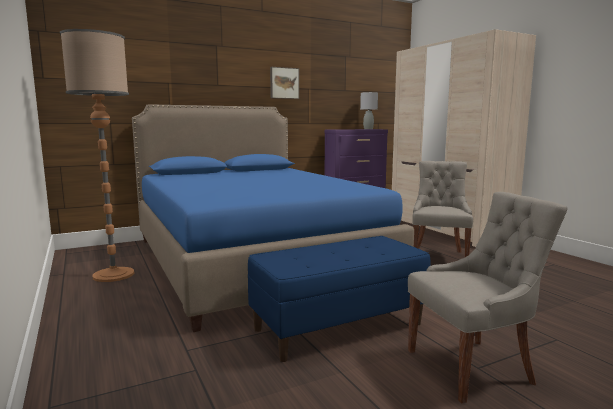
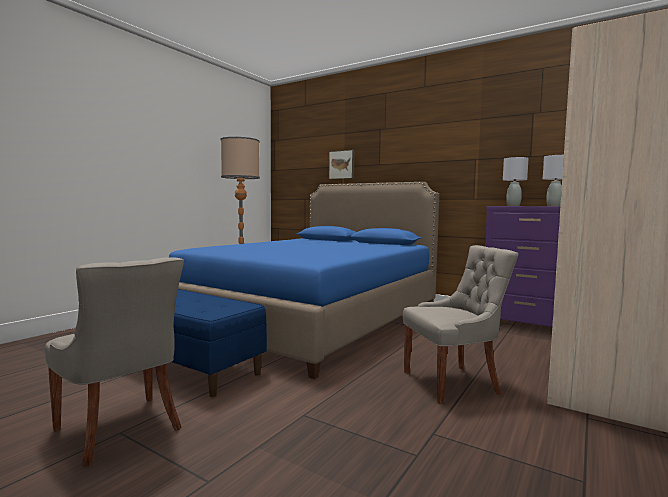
camera: 60 degrees right, 5 degrees down
picture [270,67,299,99] -> picture moved to [329,150,354,179]
none -> grey table lamp [503,157,529,206]

